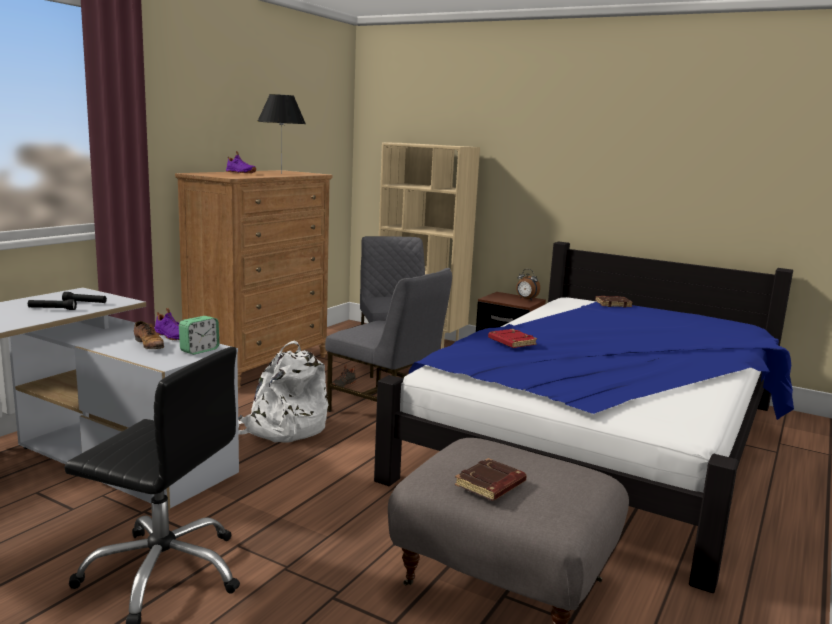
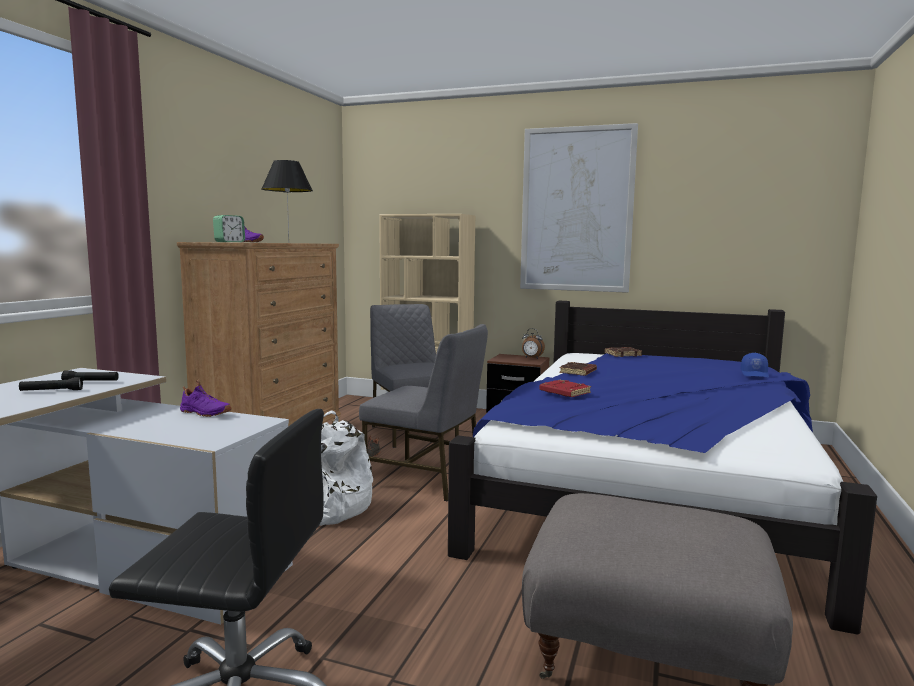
camera: 10 degrees left, 5 degrees down
shoe [134,321,164,349] -> none
alarm clock [179,316,220,355] -> alarm clock moved to [213,215,245,242]
brown book [455,458,527,501] -> brown book moved to [559,362,597,376]
none -> picture [520,123,638,293]
none -> blue cap [740,353,769,378]

